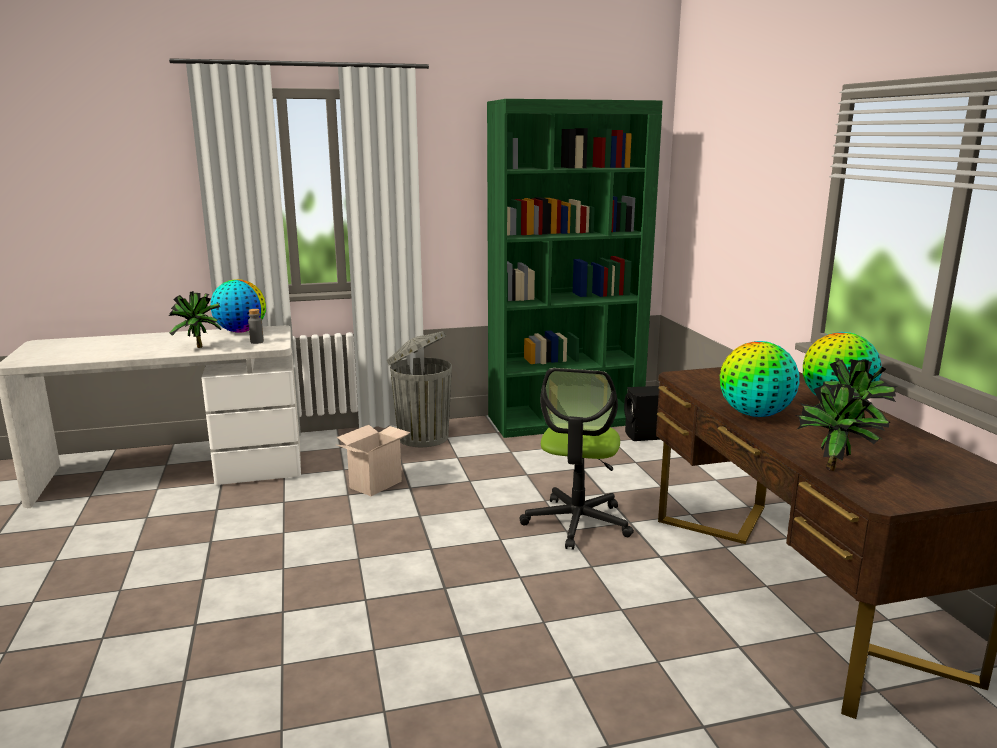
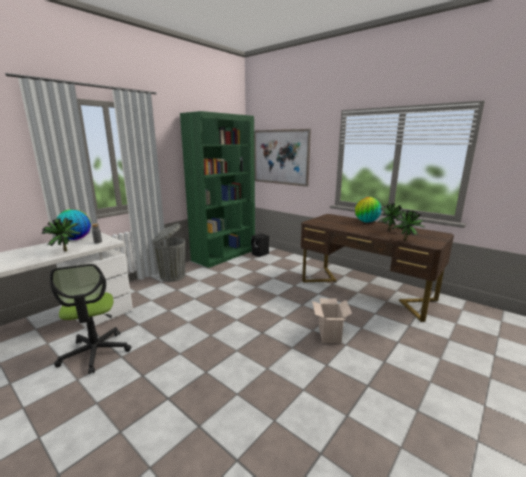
camera: 35 degrees left, 0 degrees up
cardboard box [335,425,410,496] -> cardboard box moved to [312,298,352,343]
office chair [519,368,634,550] -> office chair moved to [50,264,132,374]
globe [720,341,800,417] -> none
none -> picture [254,129,311,187]

